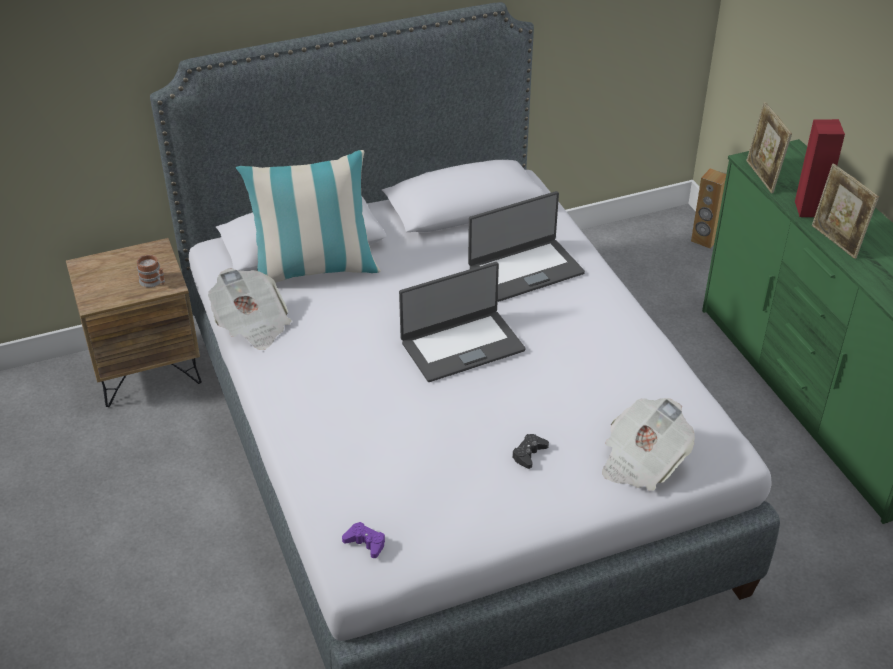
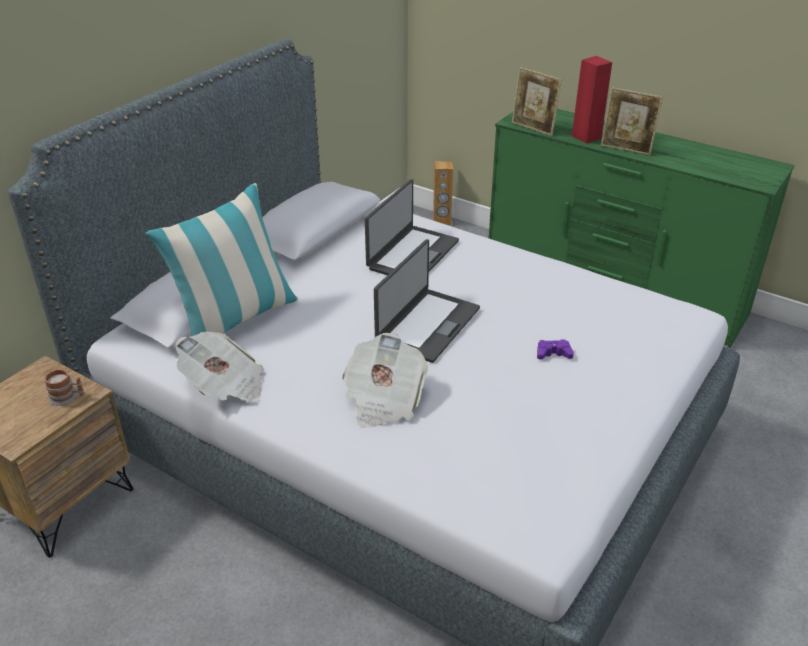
camera: 35 degrees left, 5 degrees down
purple game controller [342,522,385,558] -> purple game controller moved to [537,339,574,360]
black game controller [512,434,549,469] -> none
newspaper [602,398,695,491] -> newspaper moved to [342,333,428,428]

